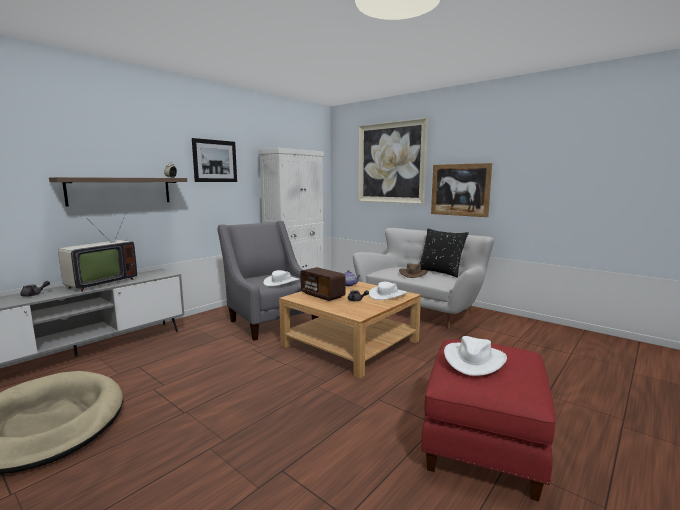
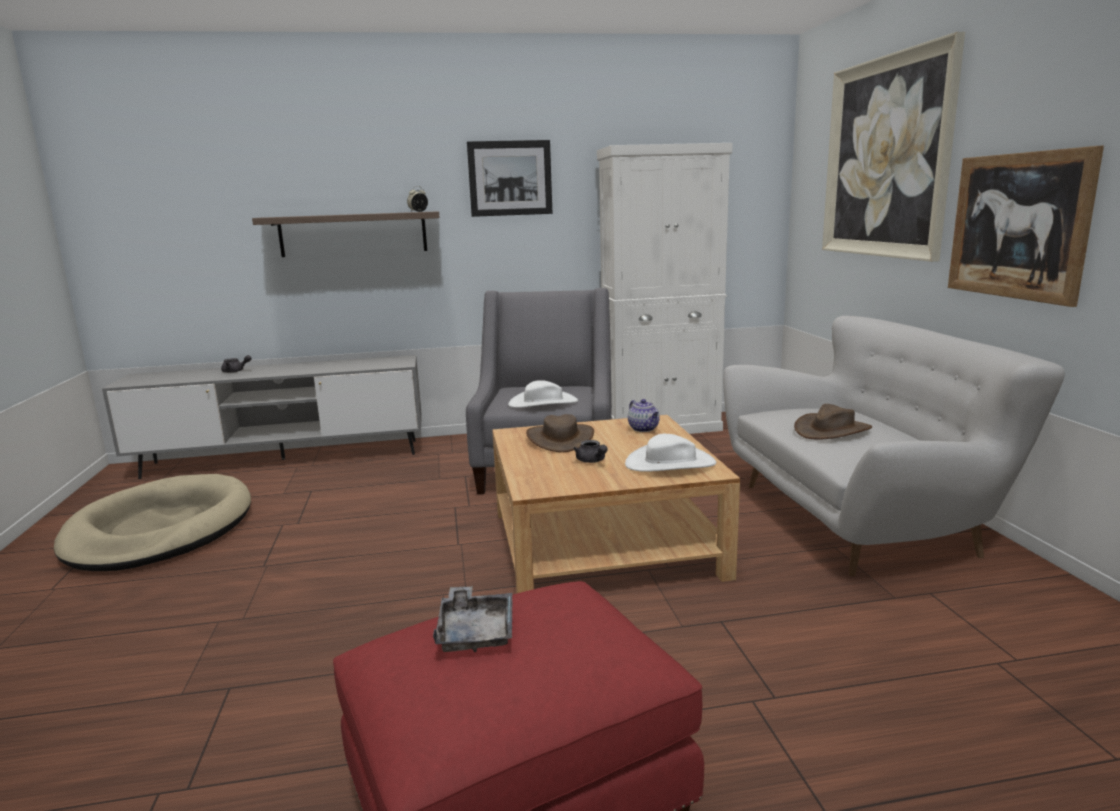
camera: 40 degrees right, 5 degrees up
television [58,213,137,292] -> none
radio [300,267,346,301] -> brown hat [526,414,594,452]
black pillow [419,229,469,278] -> none
white hat [444,336,507,376] -> grey tray [433,586,512,652]

